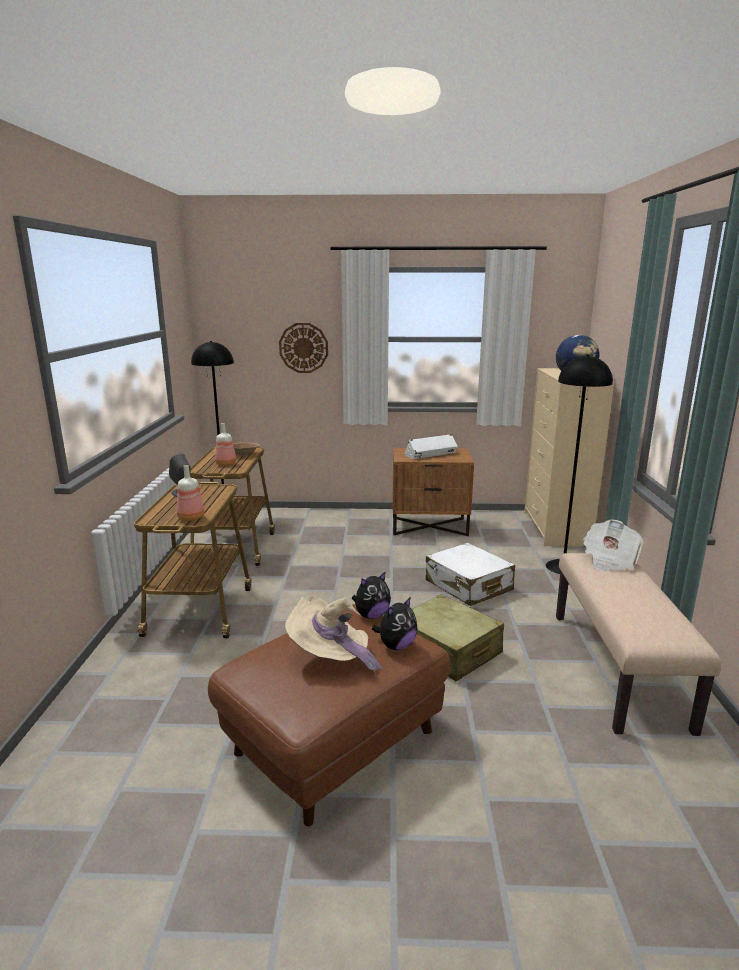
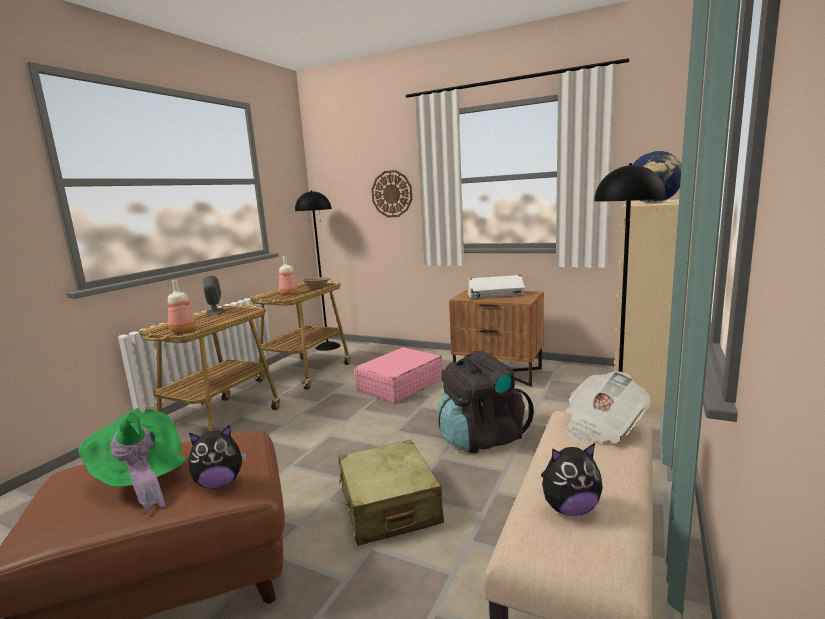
camera: 25 degrees right, 5 degrees down
beige hat [285,597,382,677] -> green hat [78,408,187,515]
plush toy [352,571,391,619] -> plush toy moved to [541,443,603,516]
white suitcase [426,543,515,606] -> black backpack [438,351,534,453]
none -> pink suitcase [355,347,442,403]

